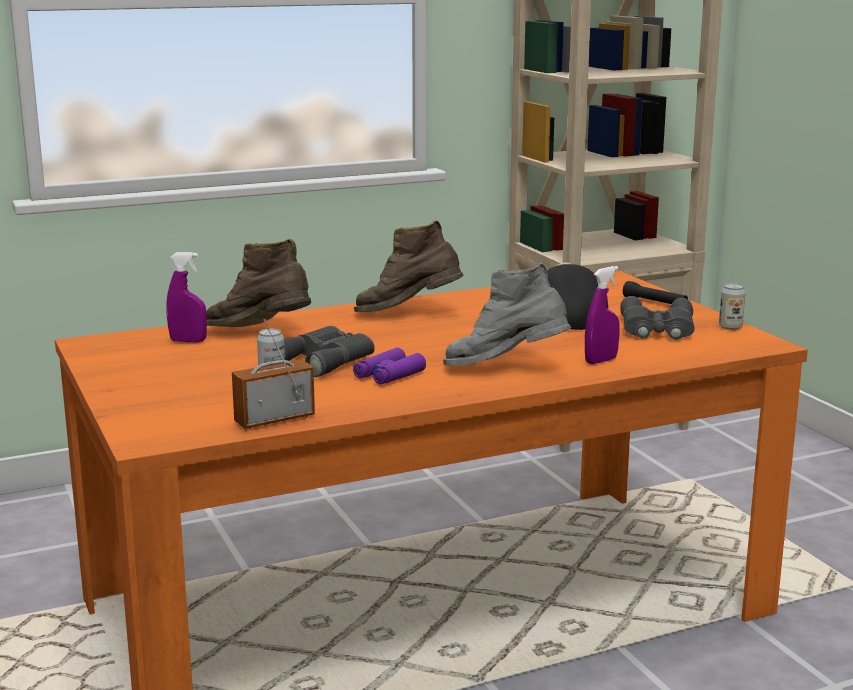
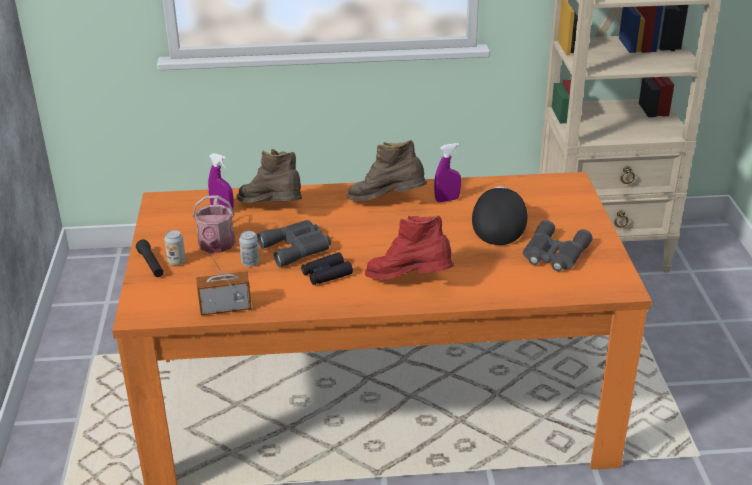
camera: 20 degrees right, 15 degrees up
purple binoculars [353,348,426,385] -> black binoculars [301,252,353,285]
grey boot [443,263,571,366] -> red boot [365,215,454,280]
purple spray bottle [585,266,620,364] -> purple spray bottle moved to [434,143,461,202]
black flashlight [623,281,688,304] -> black flashlight moved to [136,239,164,277]
can [719,283,746,330] -> can moved to [164,230,186,266]
none -> watering can [193,195,235,253]

